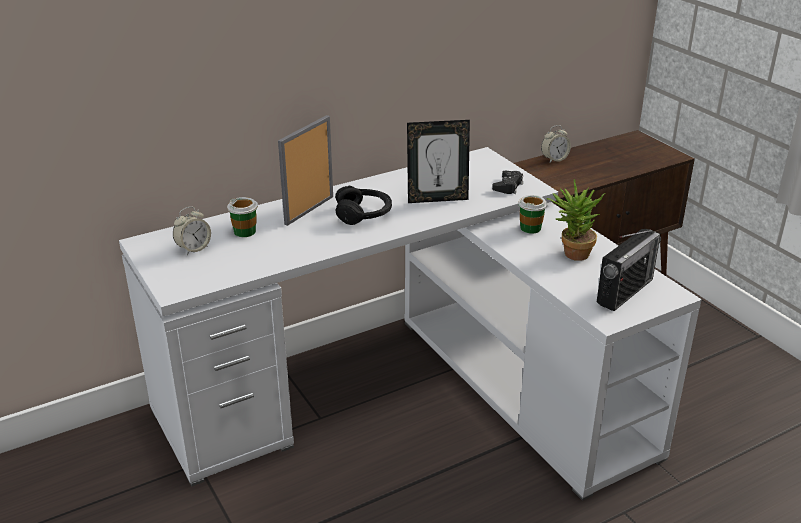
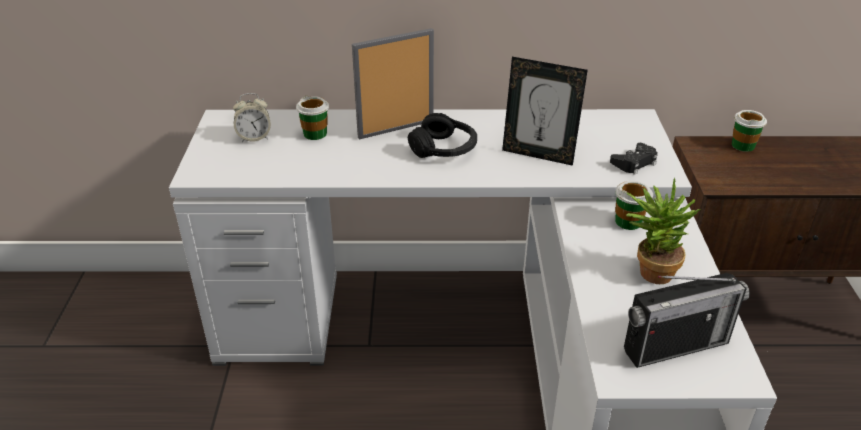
camera: 30 degrees right, 5 degrees up
alarm clock [541,125,571,162] -> cup [732,110,767,152]

